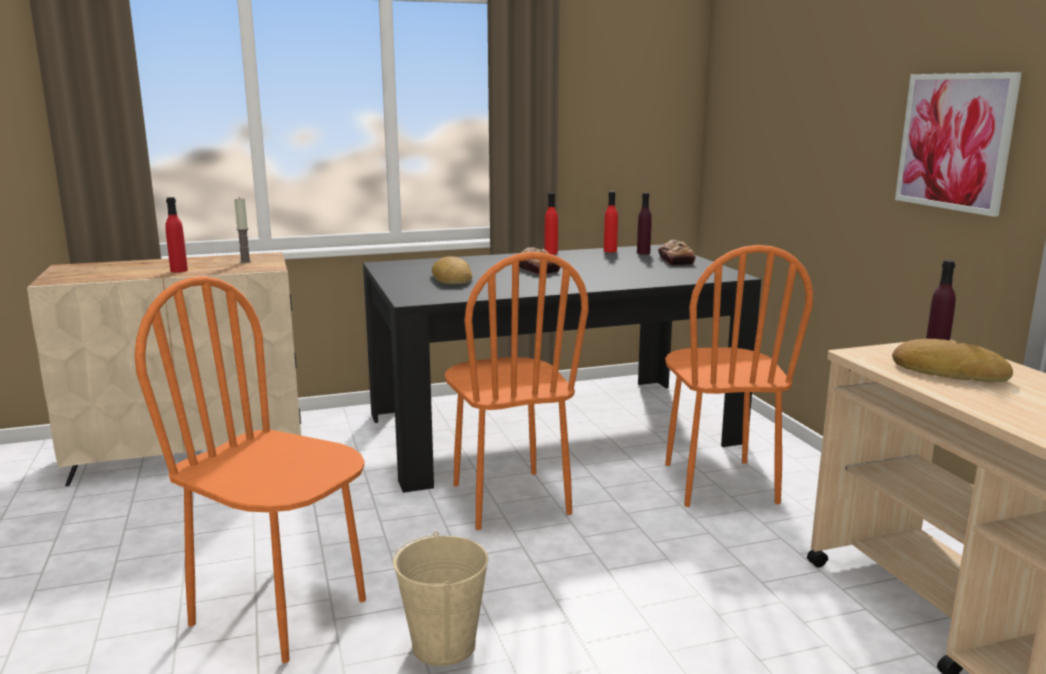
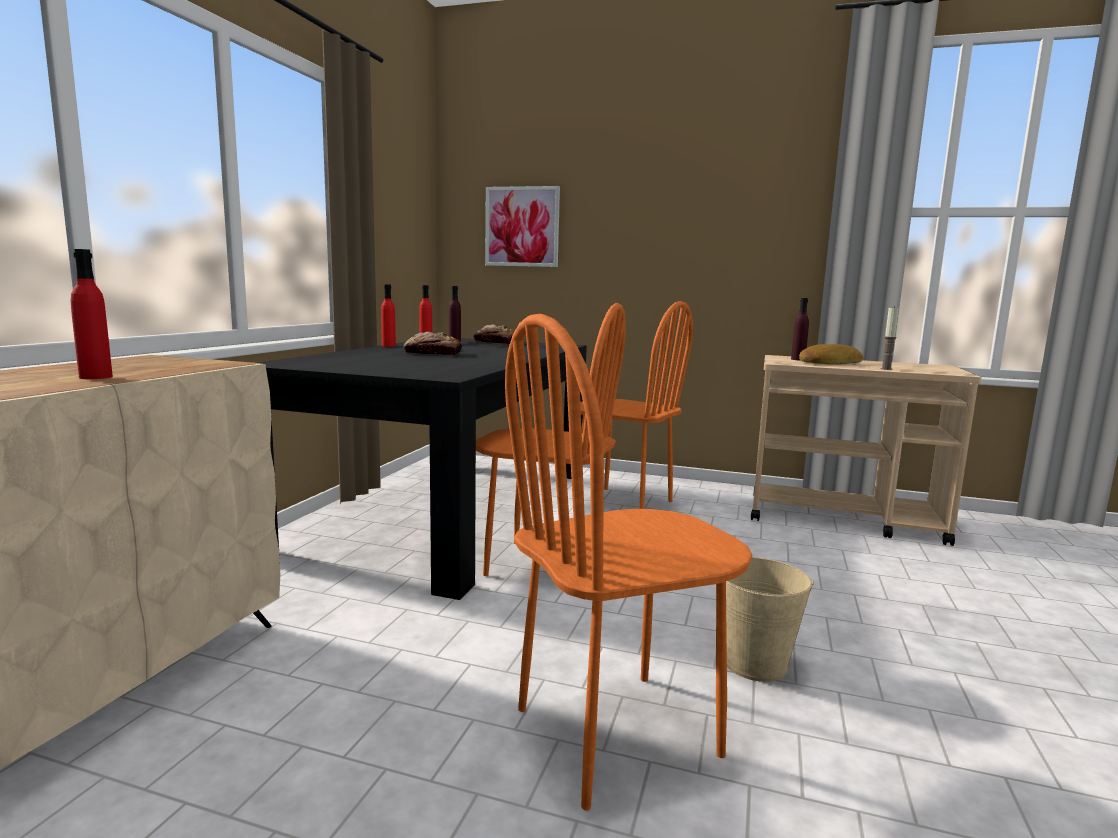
camera: 55 degrees left, 5 degrees down
candle [234,197,251,263] -> candle moved to [881,306,900,370]
bread [432,256,472,284] -> none
picture [895,72,1022,217] -> picture moved to [485,186,560,267]

